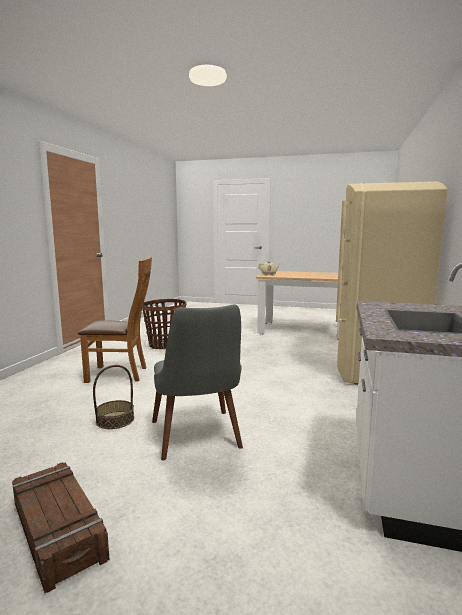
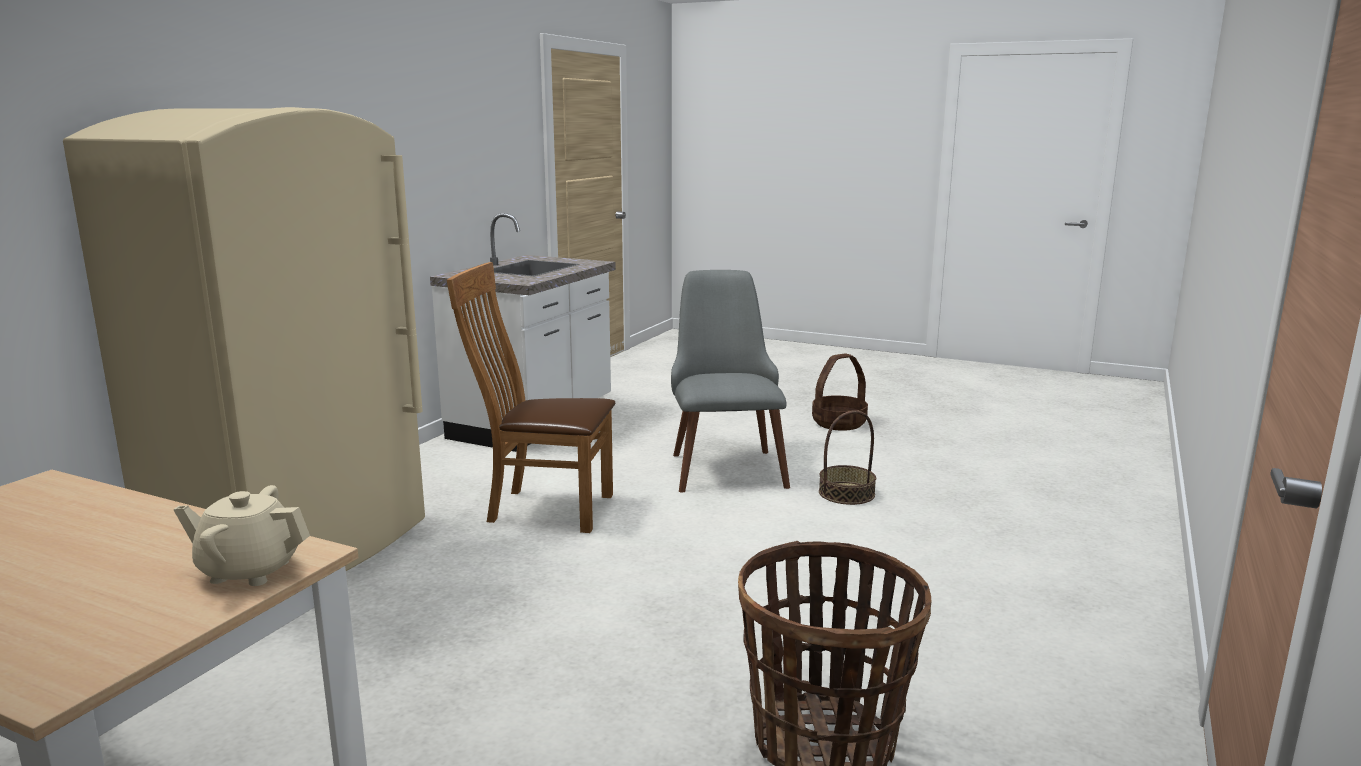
camera: 170 degrees left, 5 degrees up
crate [12,462,109,593] -> basket [812,353,868,431]
brown chair [78,257,152,383] -> brown chair moved to [447,262,615,533]

